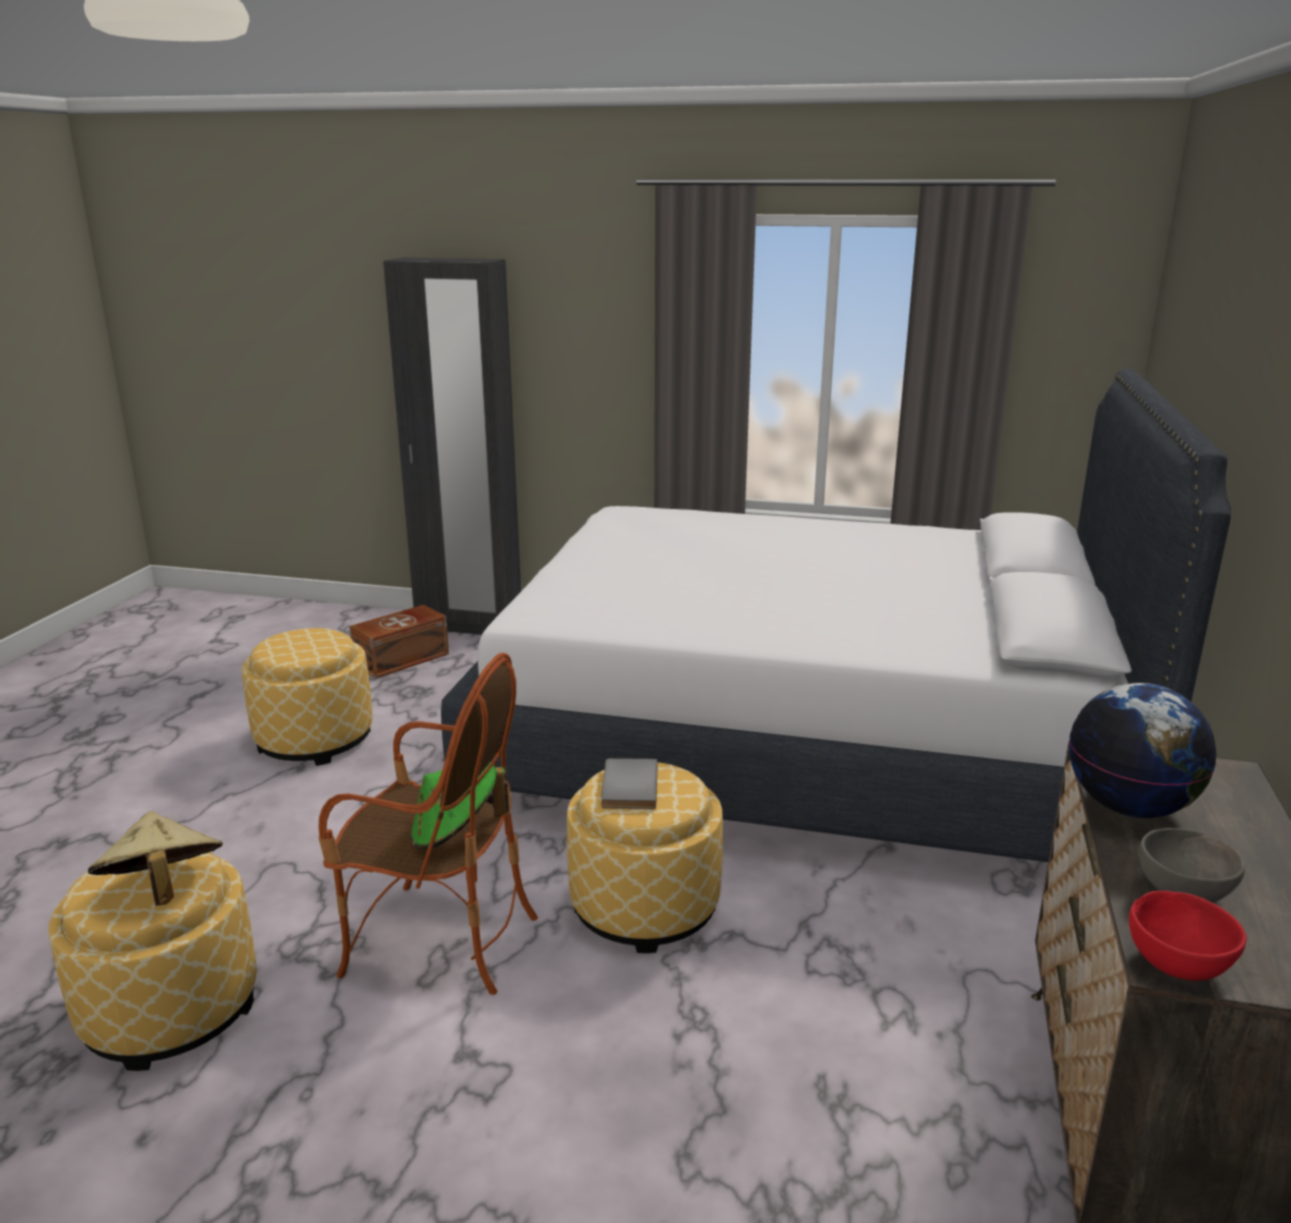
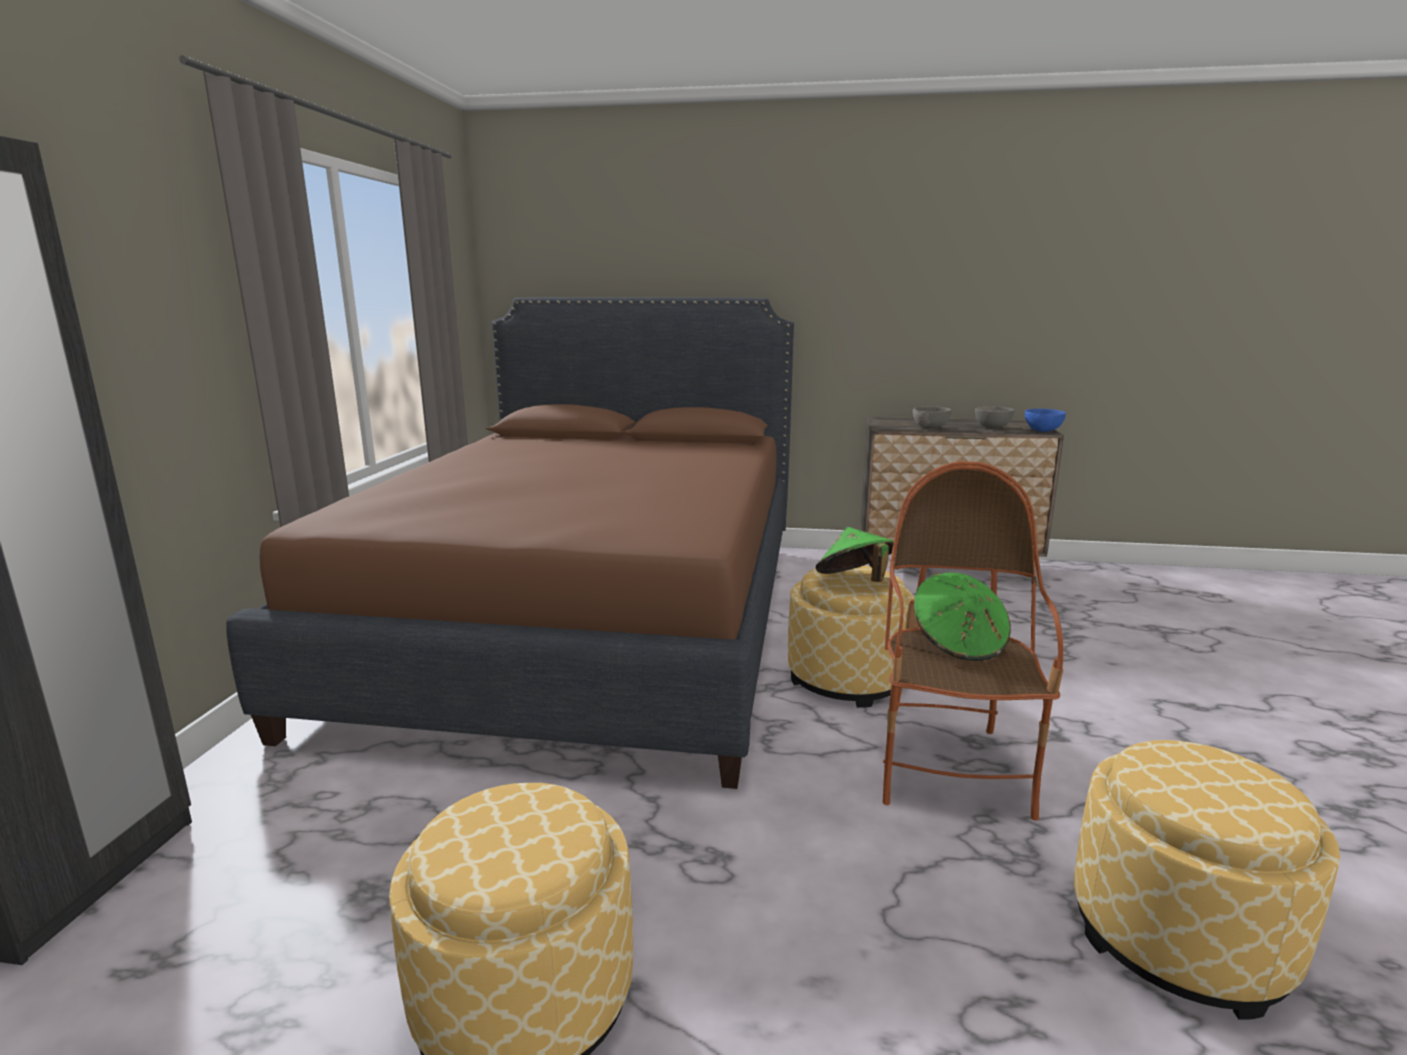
camera: 95 degrees left, 5 degrees down
beige hat [88,811,223,905] -> none
brown storage box [349,605,449,678] -> none
white bed [441,369,1231,862] -> brown bed [226,297,794,789]
grey book [601,758,658,809] -> green hat [816,527,898,582]
globe [1069,683,1217,818] -> grey bowl [913,406,951,429]
red bowl [1129,891,1247,981] -> blue bowl [1025,409,1066,432]

